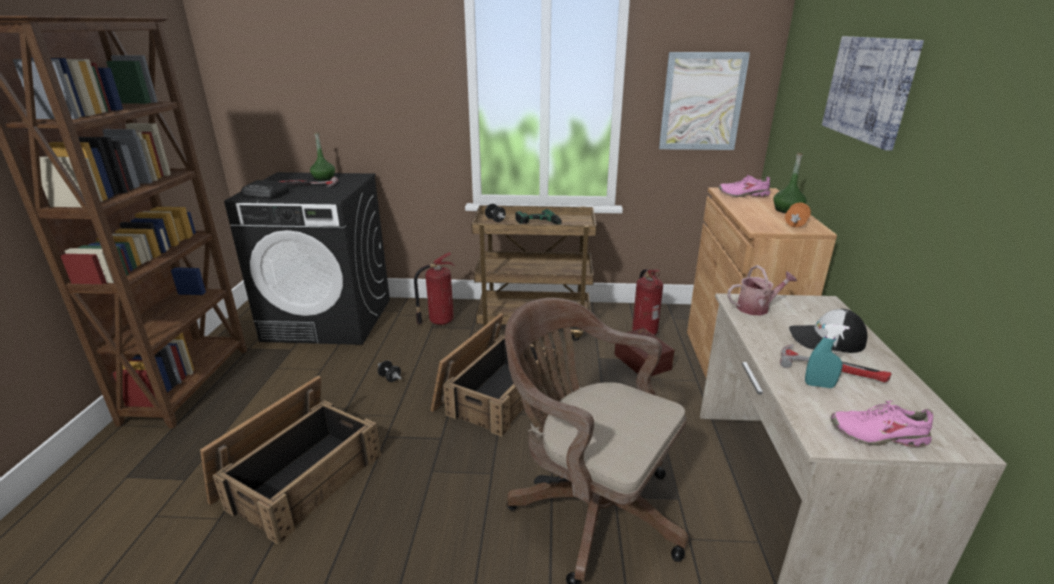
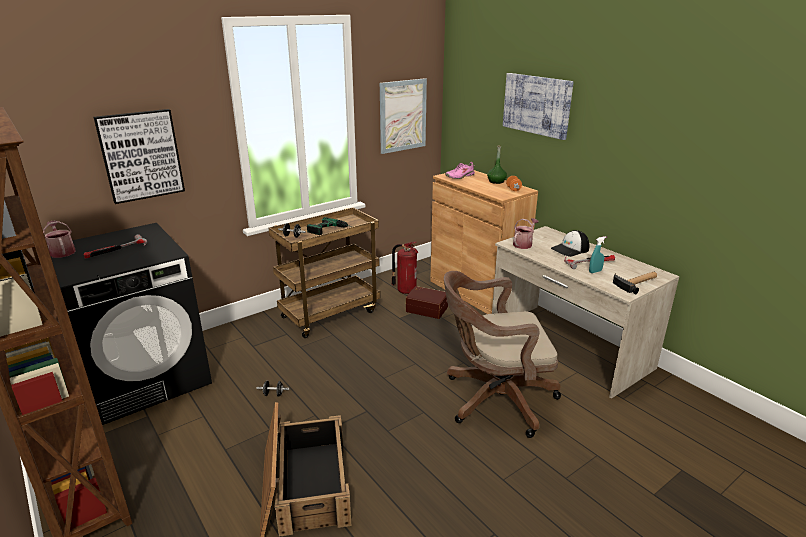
camera: 40 degrees left, 0 degrees up
radio [241,180,289,198] -> none
green bottle [310,132,335,181] -> none
fire extinguisher [414,252,455,325] -> none
crate [430,313,554,437] -> none
pink shoe [831,401,933,447] -> hammer [613,272,657,294]
none -> watering can [43,221,76,258]
none -> picture [94,109,185,204]

